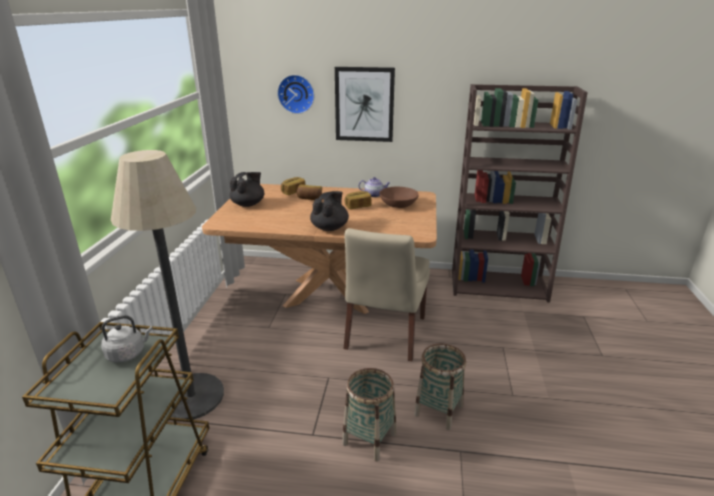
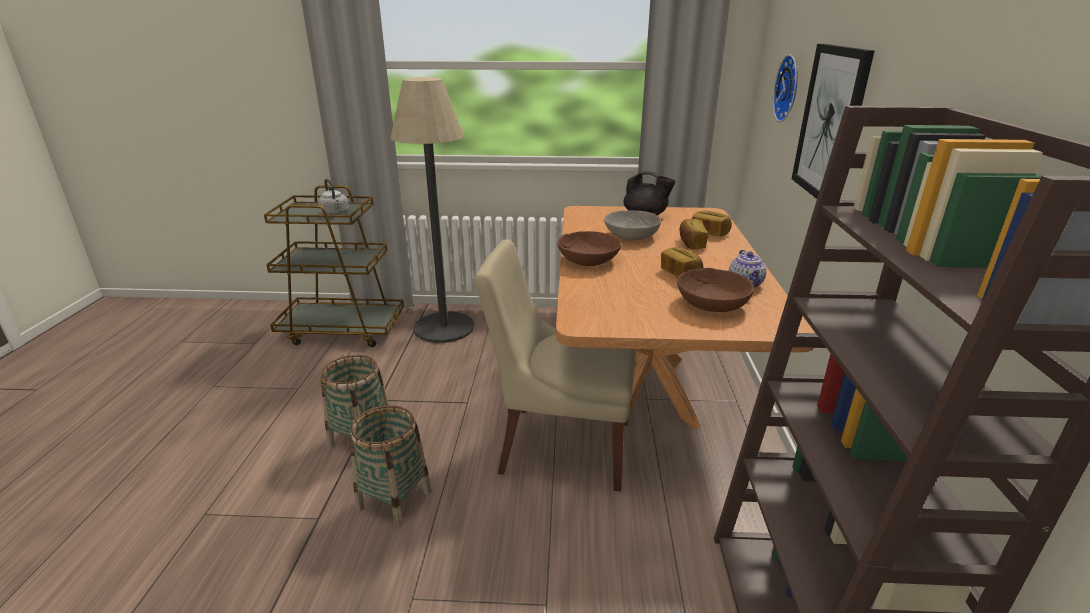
camera: 85 degrees right, 0 degrees up
black teapot [310,191,349,231] -> brown bowl [557,231,621,266]
none -> grey bowl [604,210,661,240]

